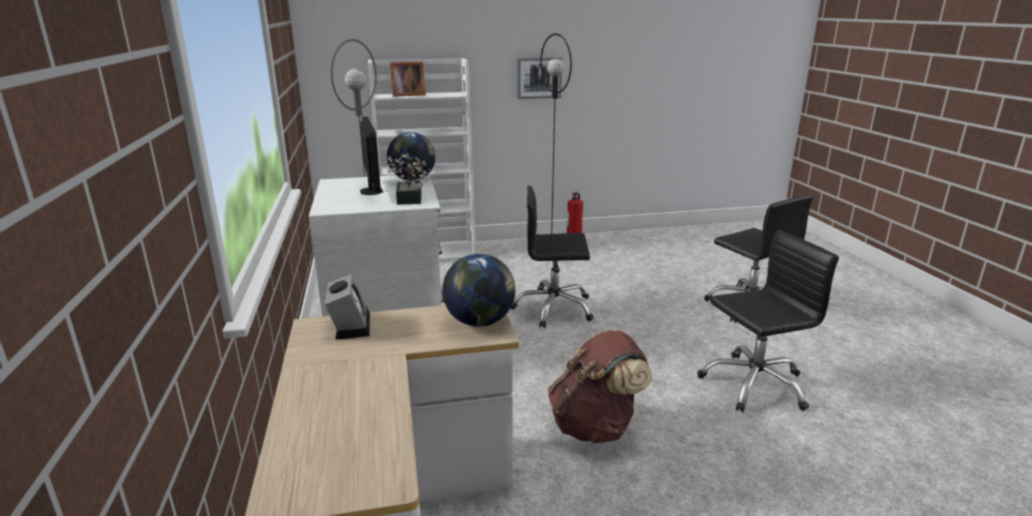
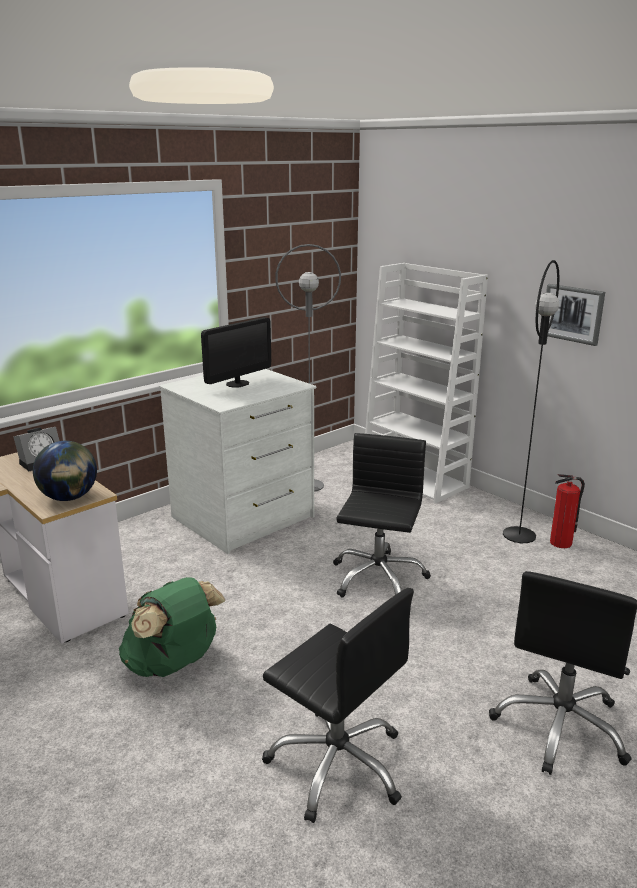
camera: 60 degrees right, 0 degrees up
globe [387,132,435,181] -> none
potted plant [387,153,430,205] -> none
picture frame [390,62,426,97] -> none
black office chair [511,186,594,328] -> black office chair turned 45 degrees clockwise [333,433,431,597]
brown backpack [548,330,652,443] -> green backpack [119,577,225,677]

